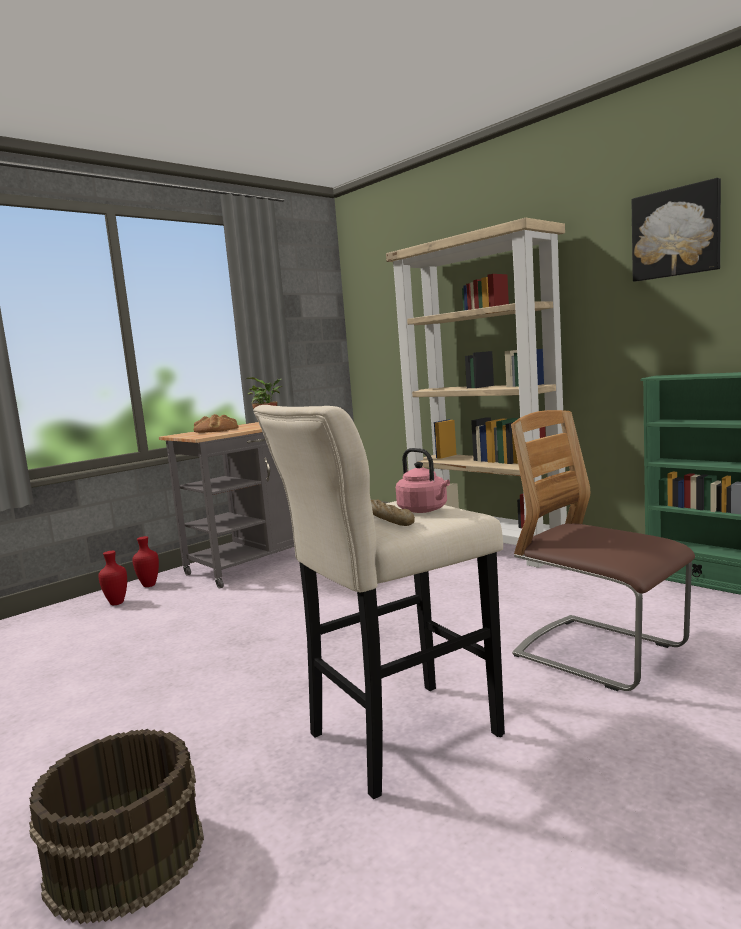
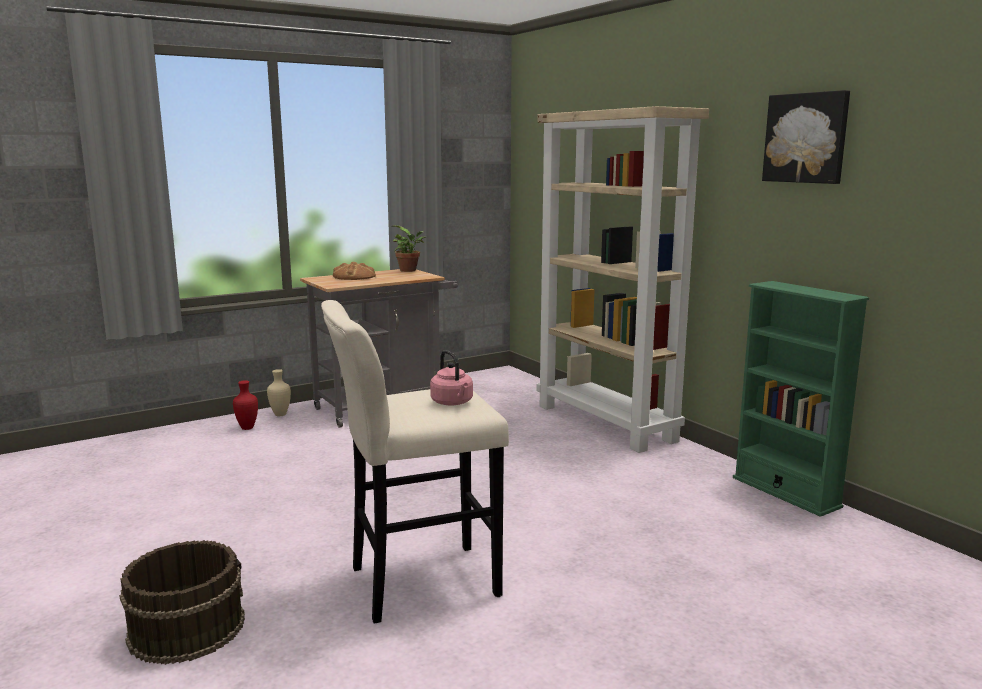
camera: 10 degrees right, 5 degrees up
red vase [132,536,159,587] -> beige vase [267,369,291,416]
bread [371,499,415,526] -> none
chair [511,410,695,691] -> none

